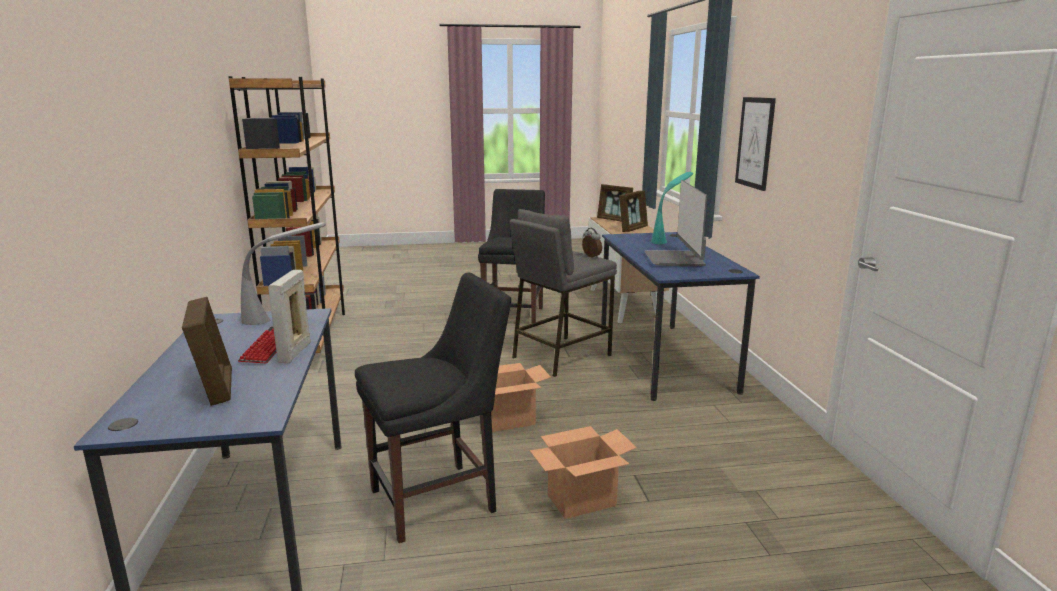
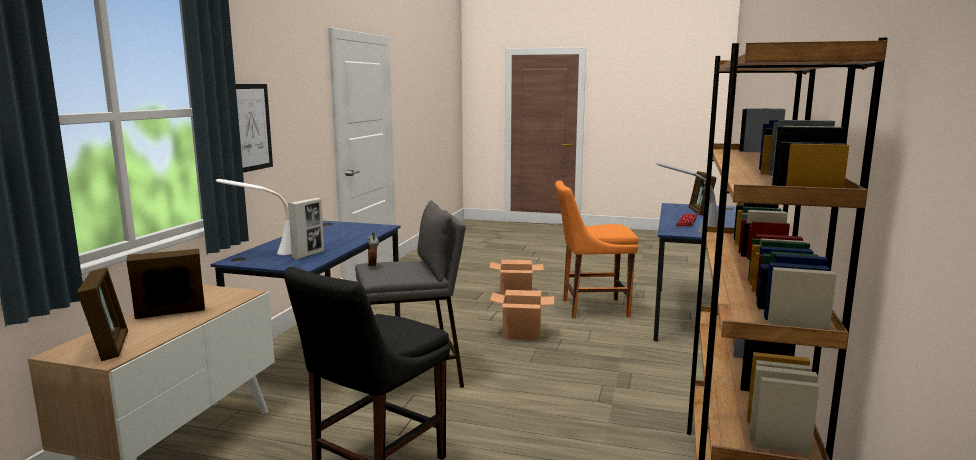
camera: 155 degrees left, 5 degrees down
picture frame [268,270,311,363] -> picture frame moved to [288,198,324,259]
black chair [355,273,511,543] -> orange chair [555,181,639,318]
monitor [644,180,707,267] -> none
turquoise table lamp [651,172,694,244] -> white table lamp [215,179,292,255]

